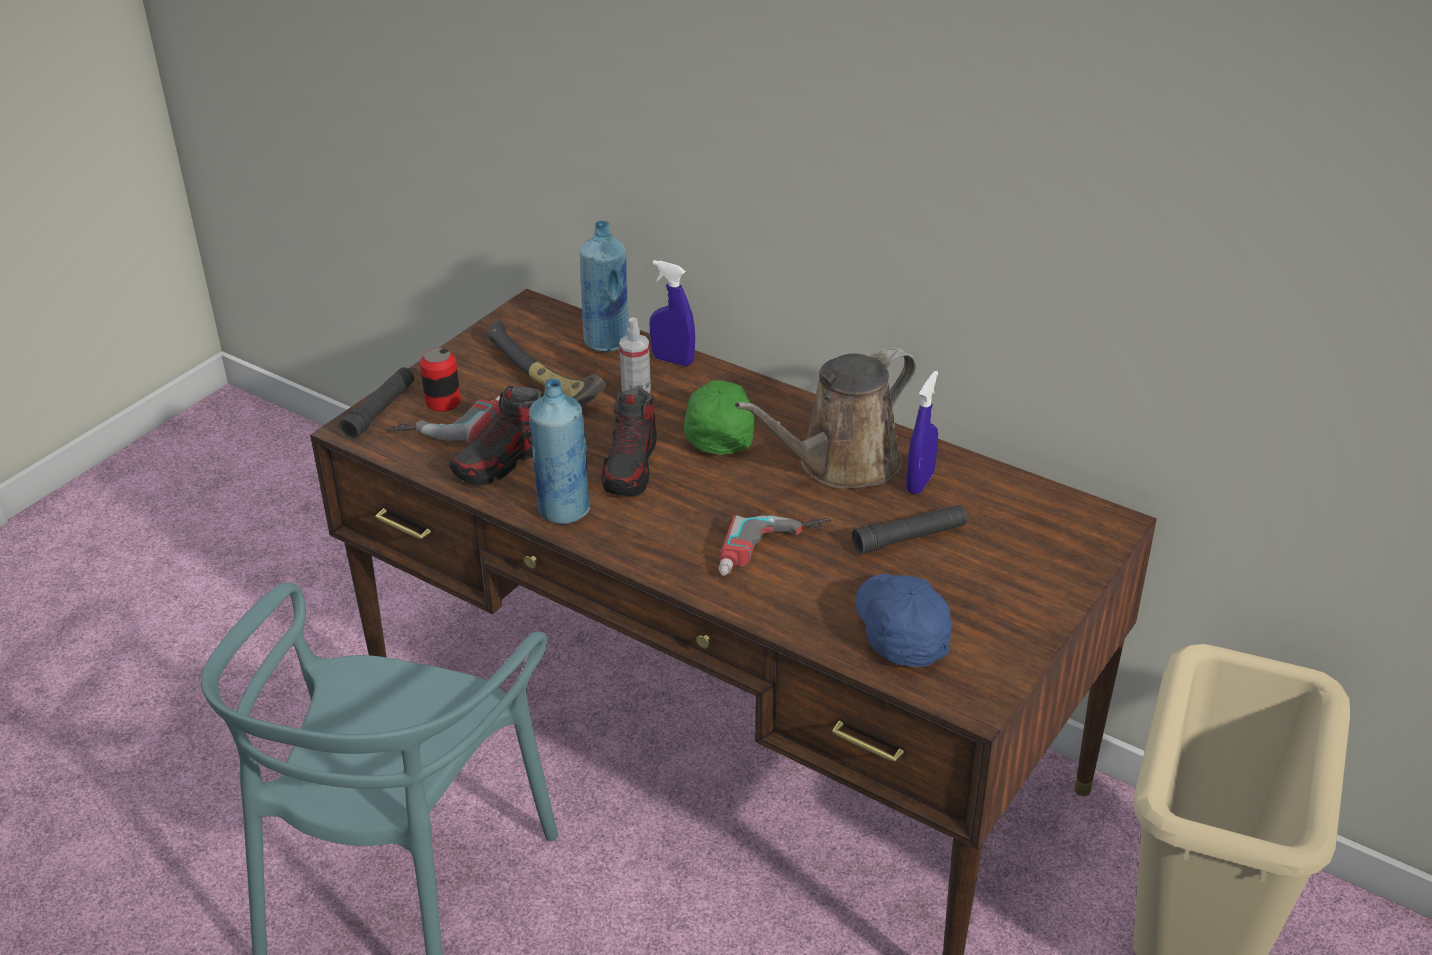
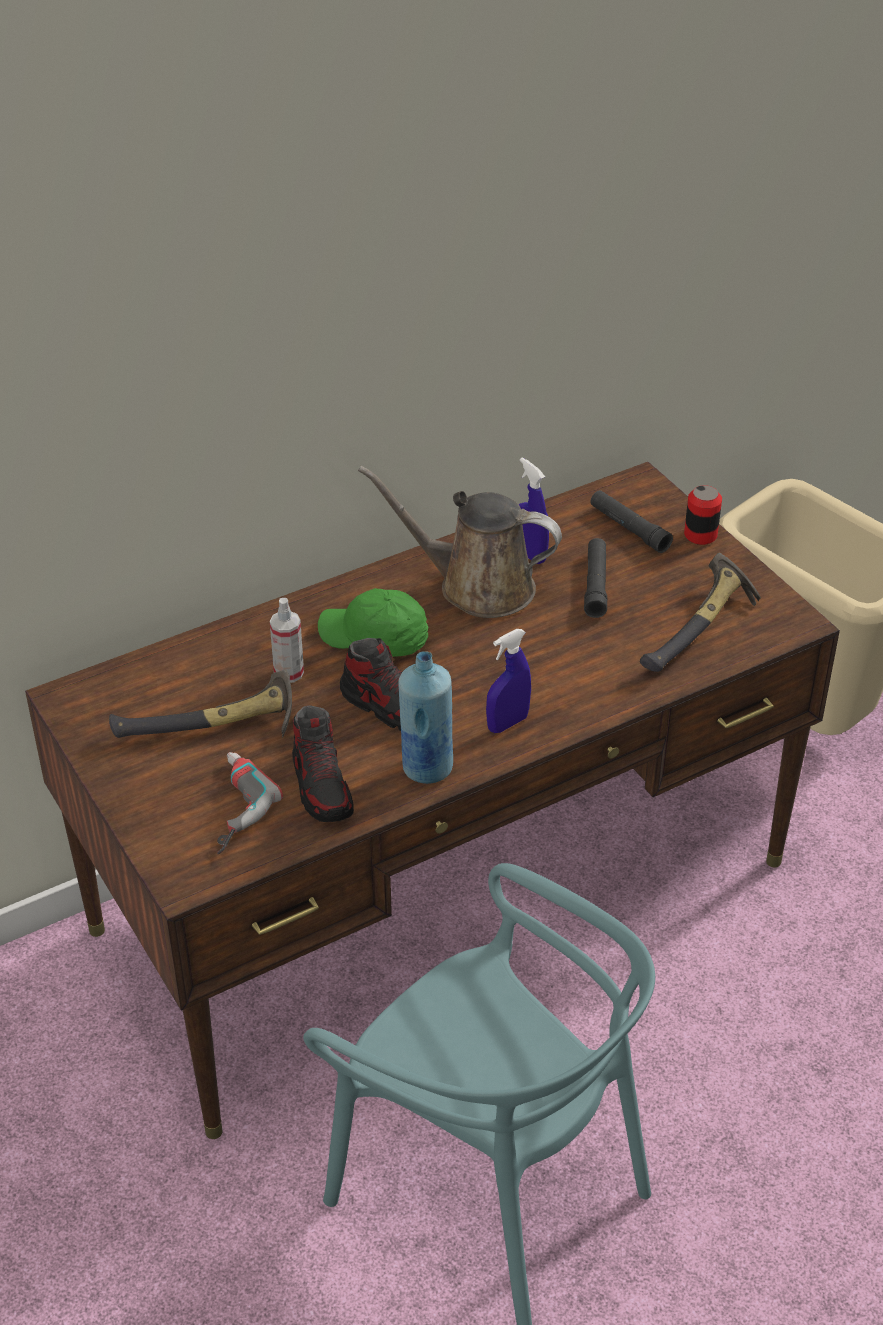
camera: 65 degrees left, 5 degrees up
black flashlight [338,367,414,440] -> black flashlight moved to [590,490,673,553]
can [420,348,461,412] -> can moved to [684,485,722,545]
blue bottle [580,221,628,352] -> none
blue spray bottle [650,260,695,366] -> blue spray bottle moved to [486,629,531,733]
power drill [718,515,833,576] -> none
brown watering can [735,347,916,489] -> brown watering can turned 120 degrees clockwise [358,466,562,618]
blue cap [855,574,952,667] -> hammer [640,553,761,672]

